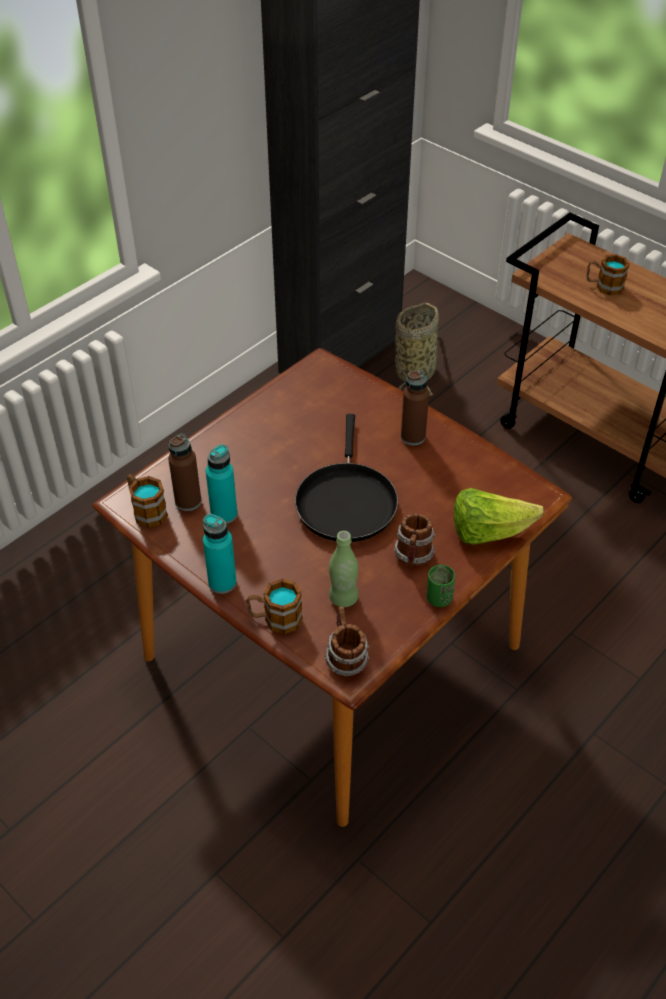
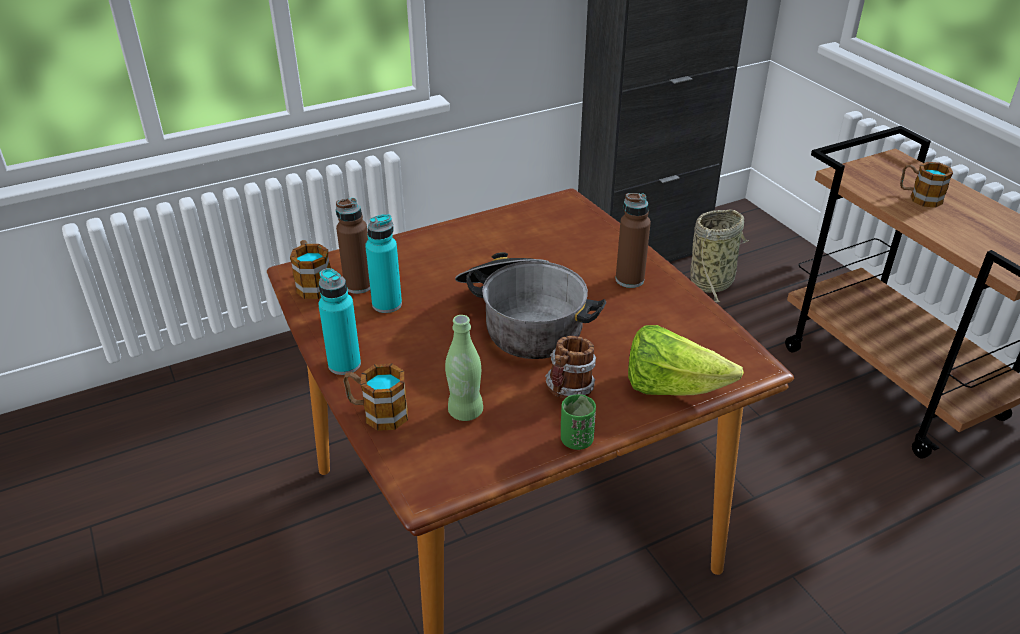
camera: 20 degrees right, 10 degrees down
black frying pan [295,414,398,542] -> cooking pot [455,252,606,359]
mug [325,606,369,676] -> none

